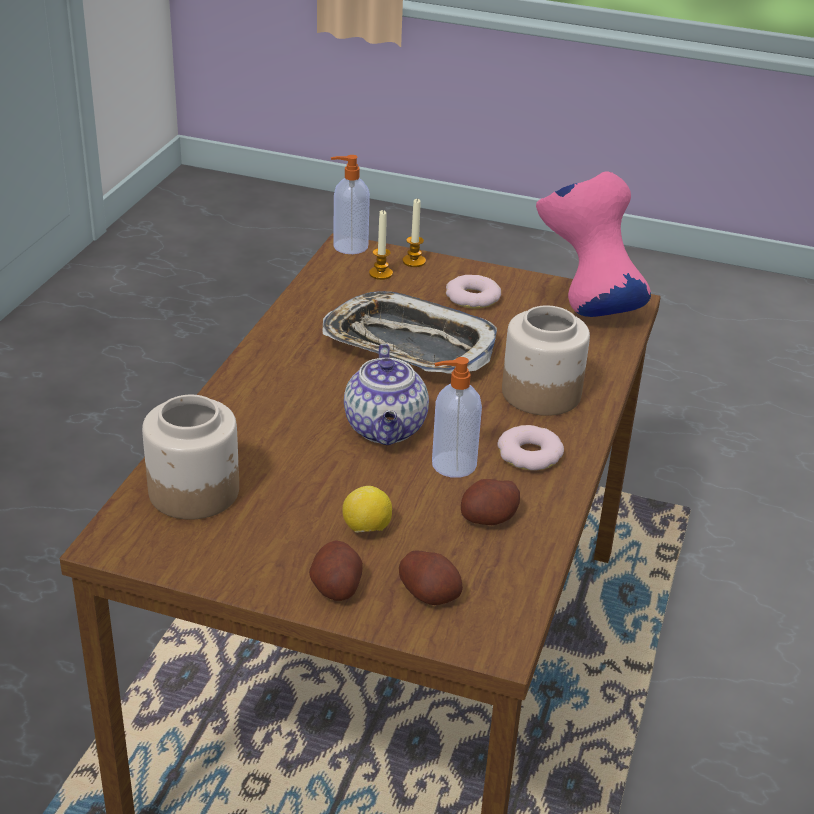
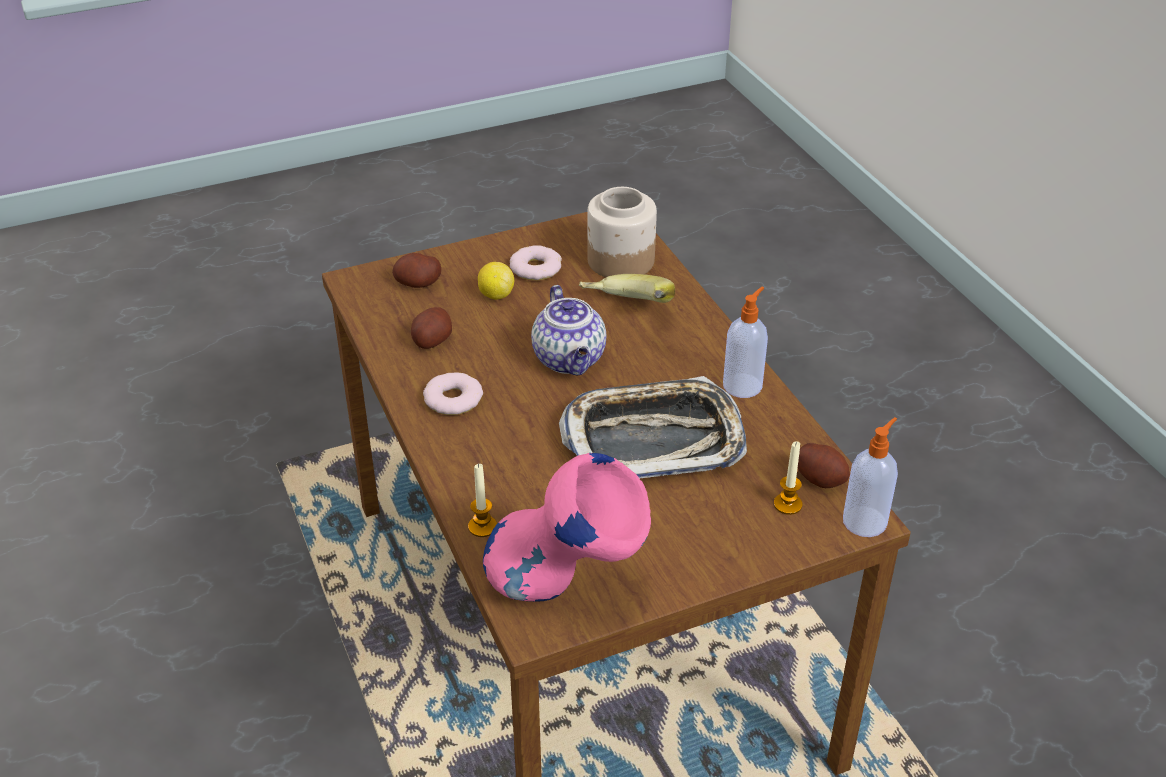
camera: 140 degrees right, 5 degrees up
potato [309,541,363,601] -> potato moved to [797,443,850,488]
teapot [344,344,429,445] -> teapot turned 150 degrees counterclockwise [531,285,606,375]
candle [403,199,426,267] -> candle moved to [468,463,497,537]
soap dispenser [432,357,482,478] -> soap dispenser moved to [723,287,768,398]
donut [446,275,501,309] -> donut moved to [510,245,562,280]
jar [502,305,590,416] -> none
none -> banana [579,274,675,303]

